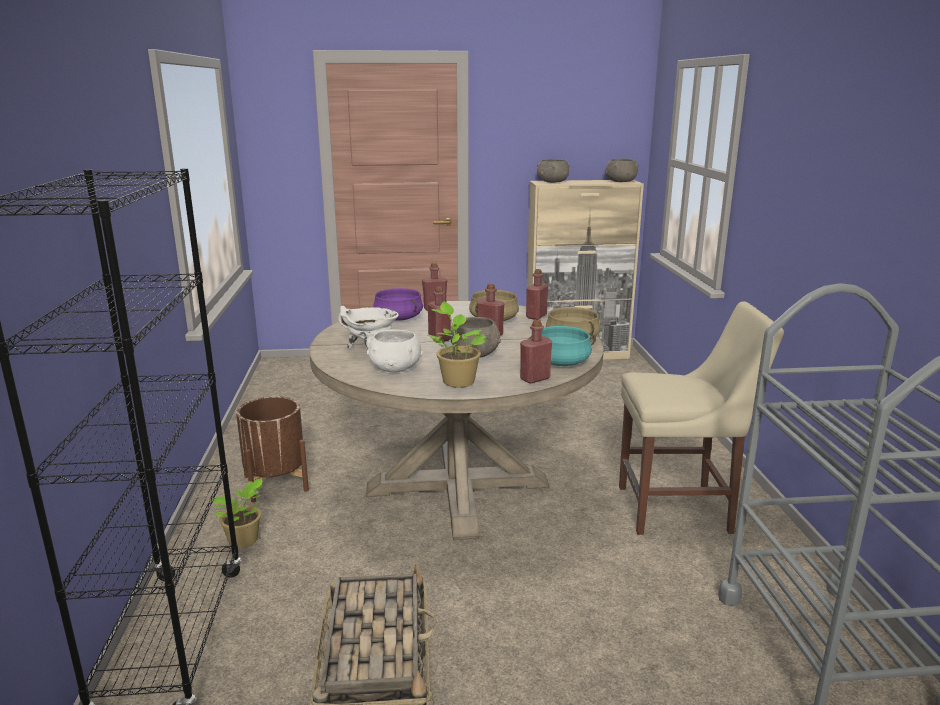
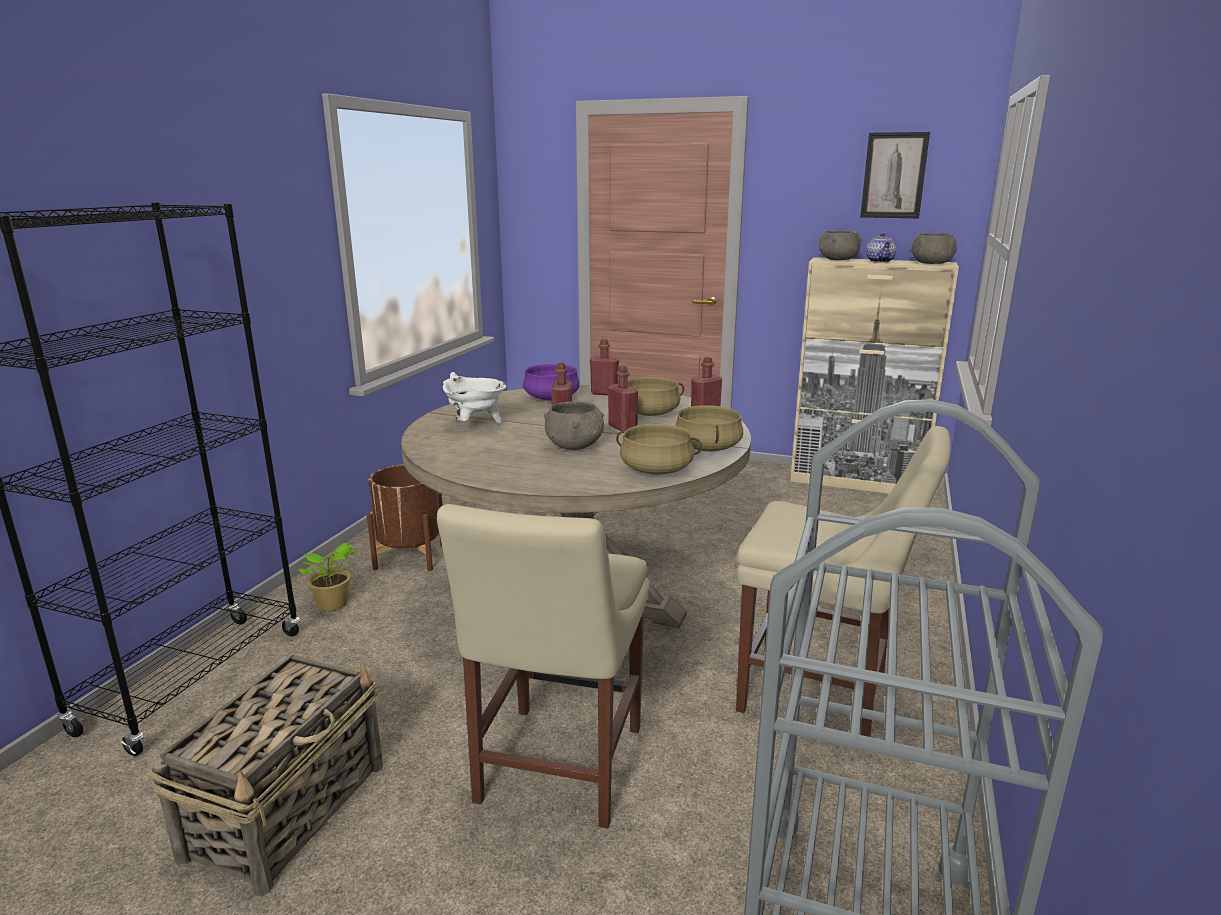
camera: 25 degrees right, 0 degrees up
white bowl [367,329,422,373] -> none
potted plant [427,302,486,388] -> none
red bottle [520,320,552,384] -> none
turquoise cooking pot [529,326,595,366] -> beige cooking pot [616,424,702,475]
none -> beige chair [437,504,650,828]
none -> picture [860,132,930,218]
none -> teapot [866,233,896,263]

